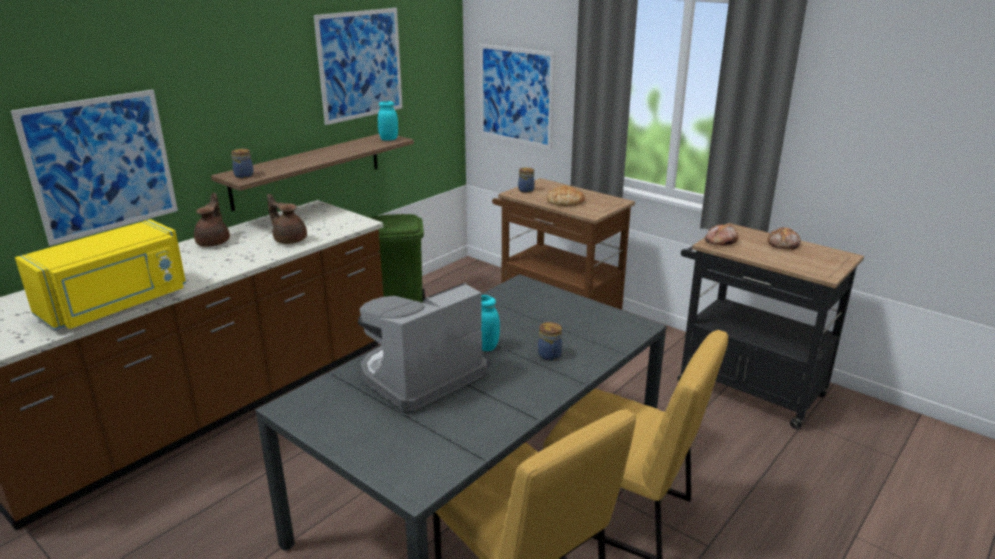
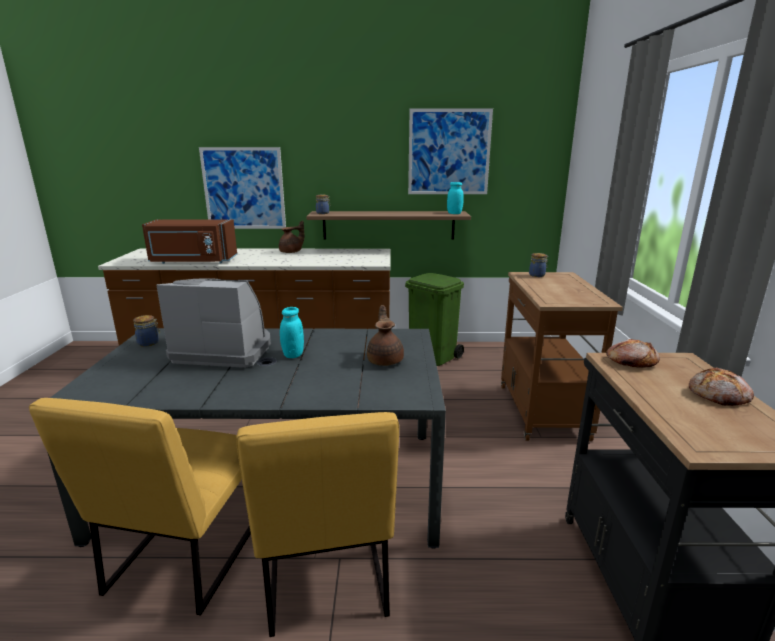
camera: 50 degrees right, 5 degrees down
yellow microwave [15,219,186,330] -> brown microwave [142,219,237,264]
brown teapot [267,194,307,244] -> brown teapot moved to [367,305,404,366]
picture [480,44,555,149] -> none
jar [538,322,562,361] -> jar moved to [133,315,160,347]
bread [547,186,585,206] -> none

